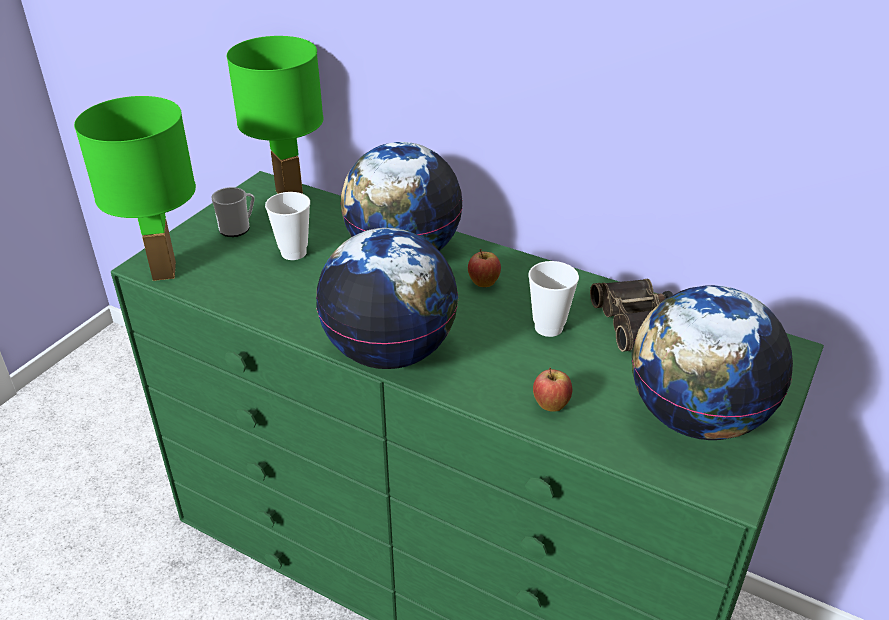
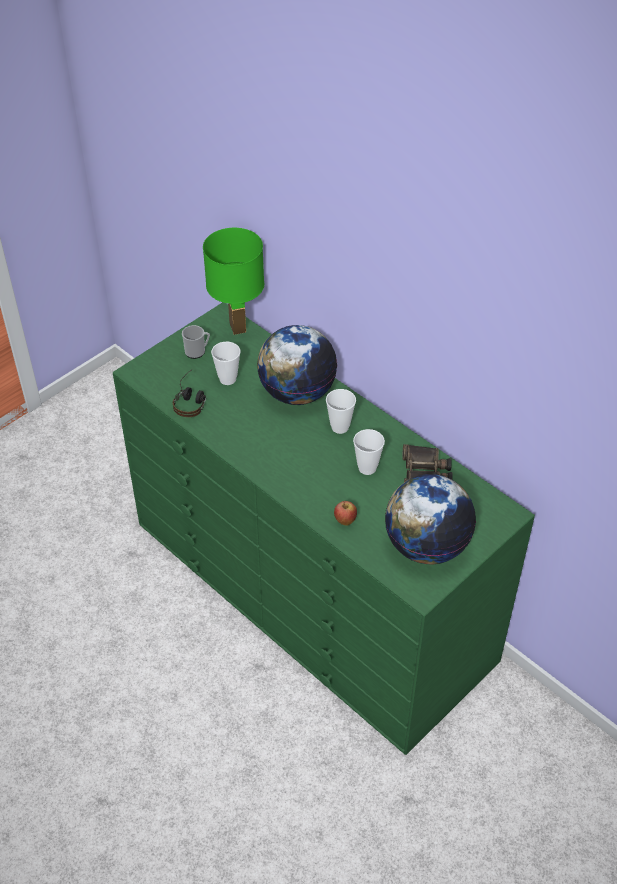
camera: 15 degrees right, 10 degrees up
green table lamp [74,96,196,281] -> none
globe [316,228,458,369] -> none
apple [468,249,501,287] -> cup [326,389,356,434]
none -> headphones [173,370,206,417]

